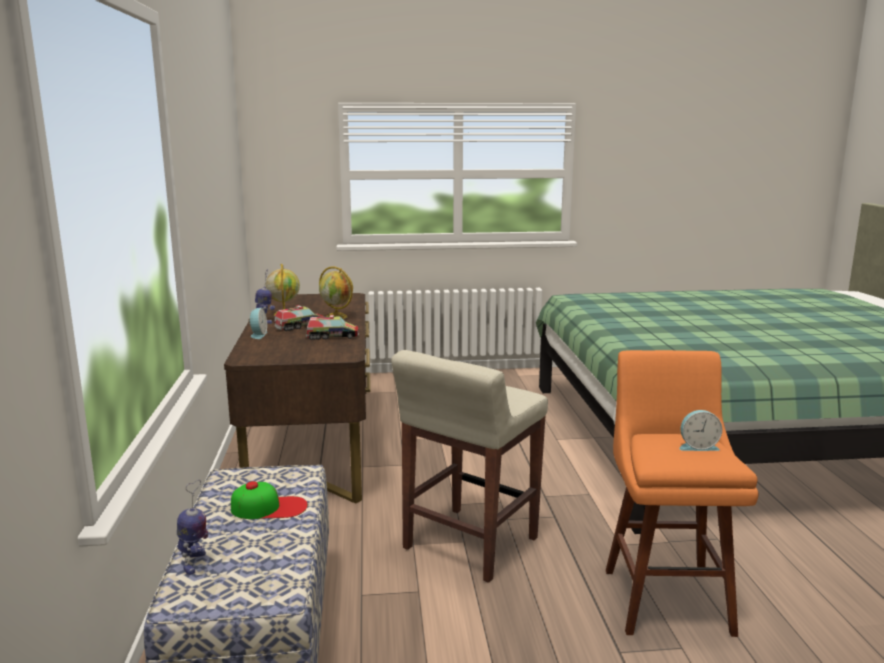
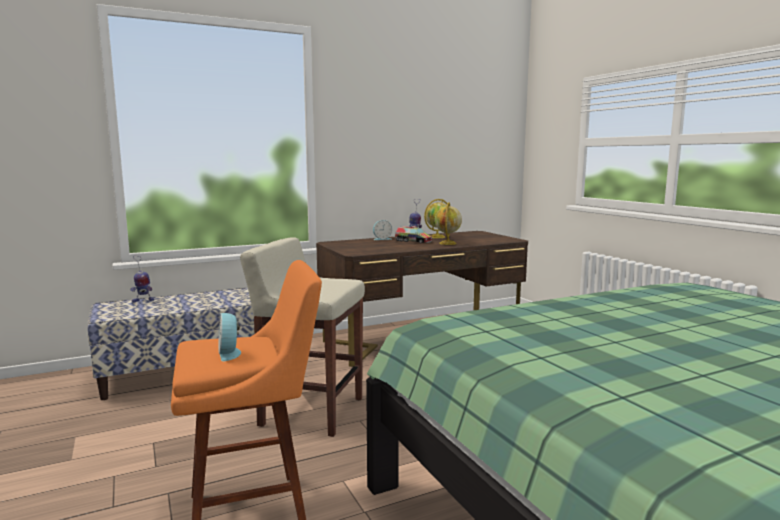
camera: 70 degrees right, 5 degrees down
cap [231,481,308,519] -> none
toy truck [306,315,359,340] -> none

